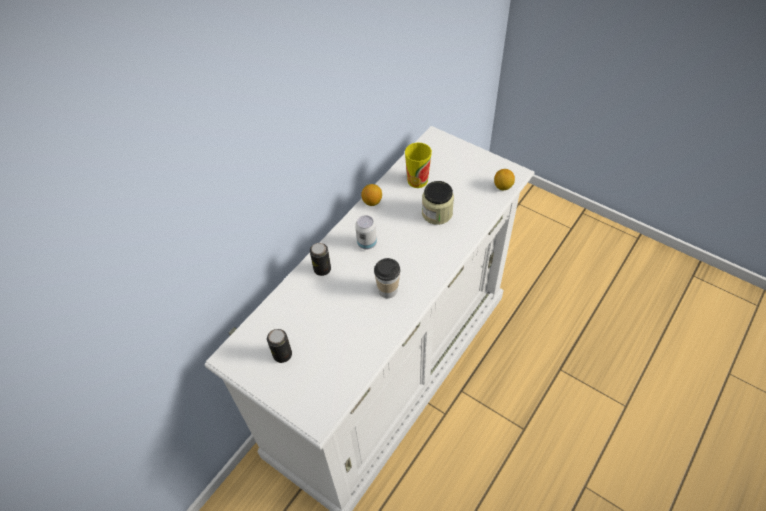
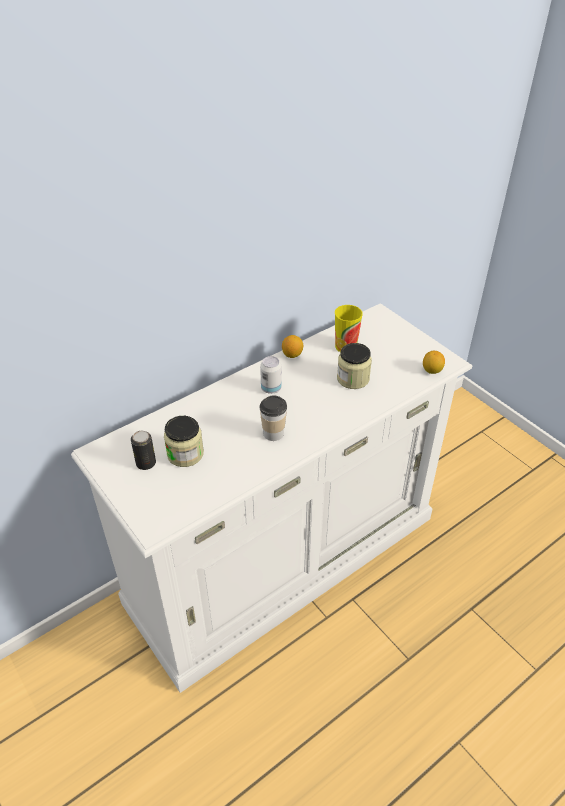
camera: 15 degrees right, 10 degrees down
can [310,243,331,276] -> none
none -> jar [164,416,204,467]

